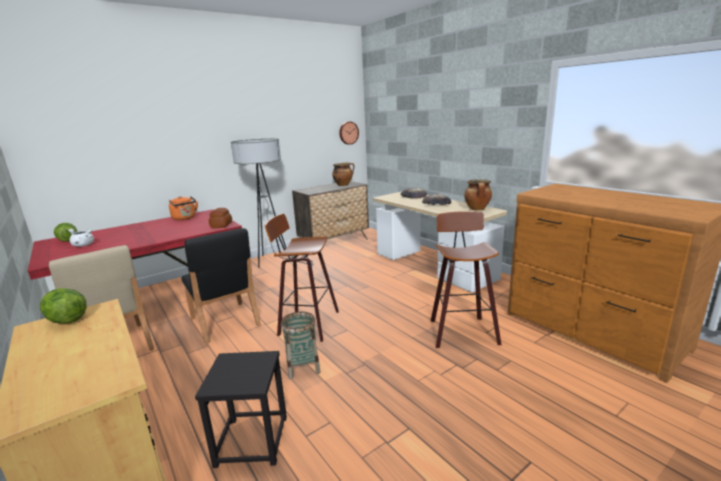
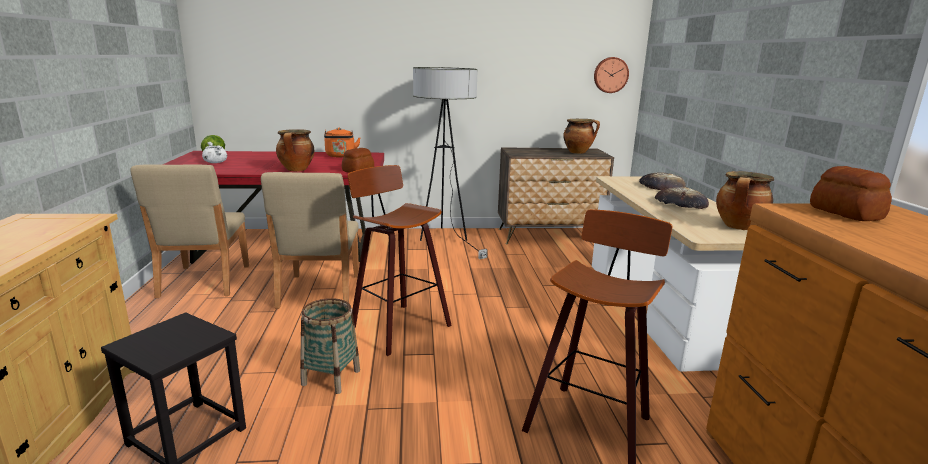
camera: 30 degrees right, 0 degrees up
lettuce [40,288,87,324] -> none
black chair [182,228,261,344] -> beige chair [261,172,359,309]
none -> cooking pot [276,129,315,171]
none -> bread [810,166,892,221]

